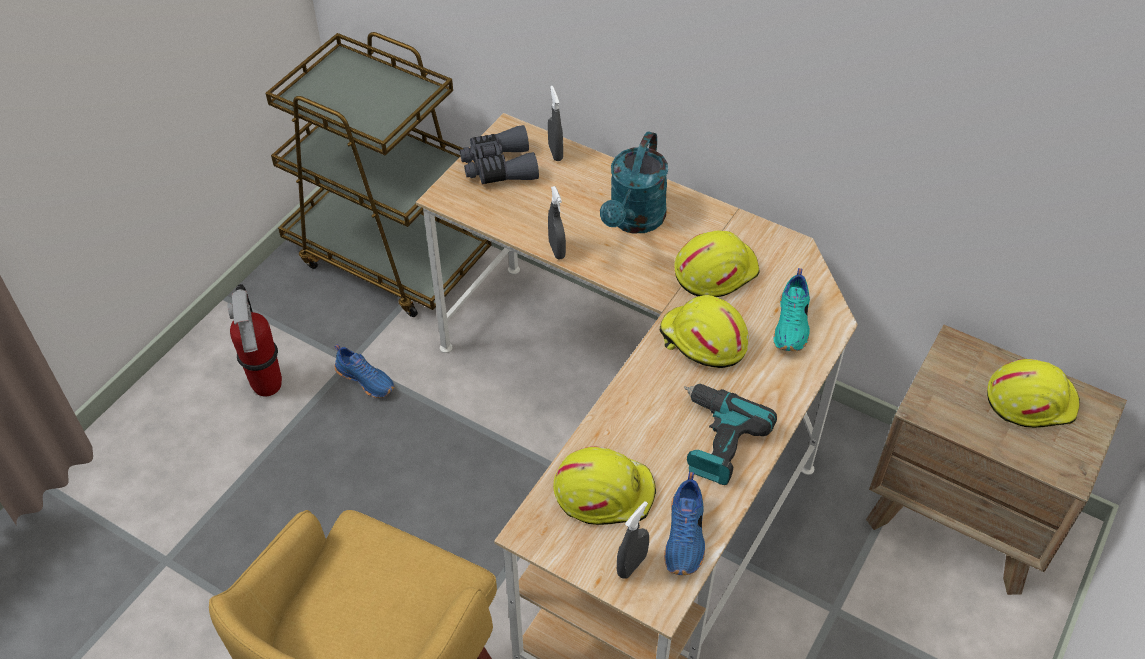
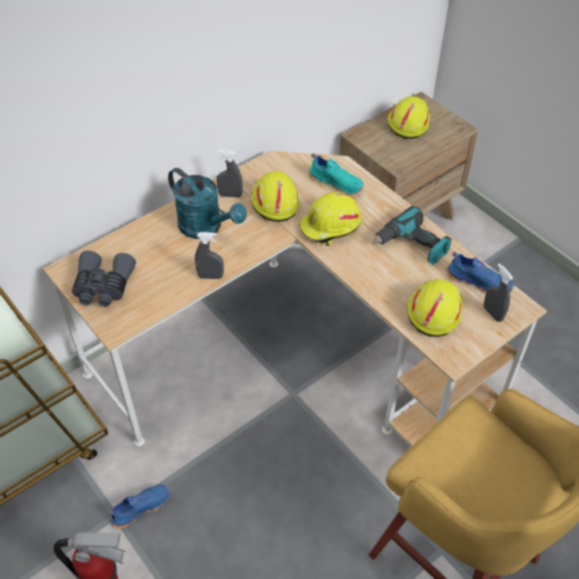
camera: 70 degrees left, 0 degrees up
grey spray bottle [548,86,563,161] -> grey spray bottle moved to [217,150,243,198]

